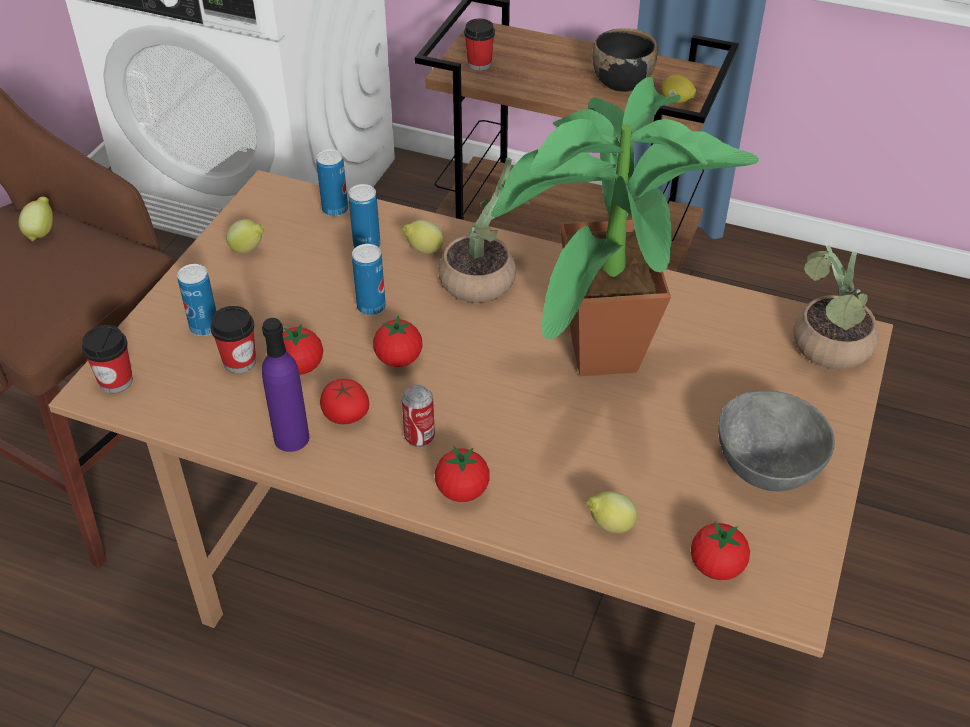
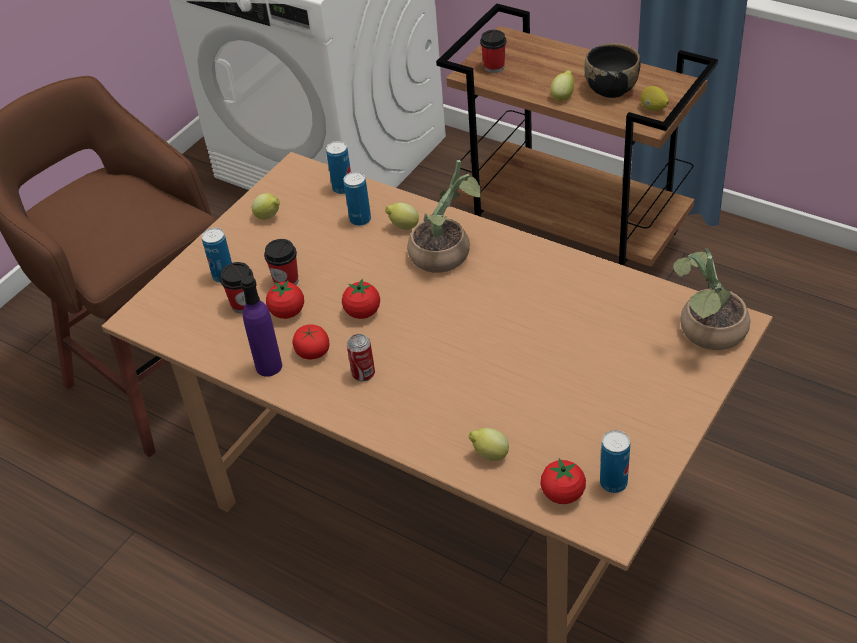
camera: 15 degrees right, 0 degrees up
lemon [18,197,53,241] -> lemon moved to [551,70,574,102]
cup [82,325,133,393] -> cup moved to [264,239,298,285]
can [352,244,386,315] -> can moved to [600,430,630,493]
tomato [435,446,490,502] -> none
potted plant [490,77,759,377] -> none
grey bowl [718,391,835,491] -> none

